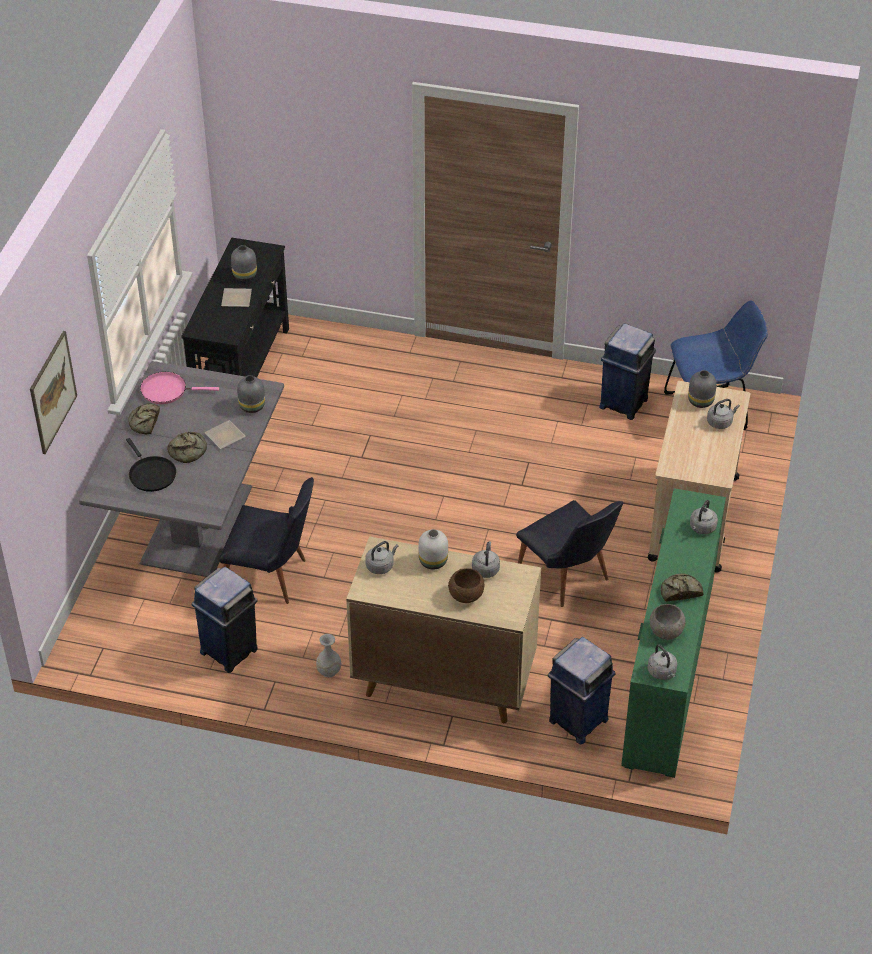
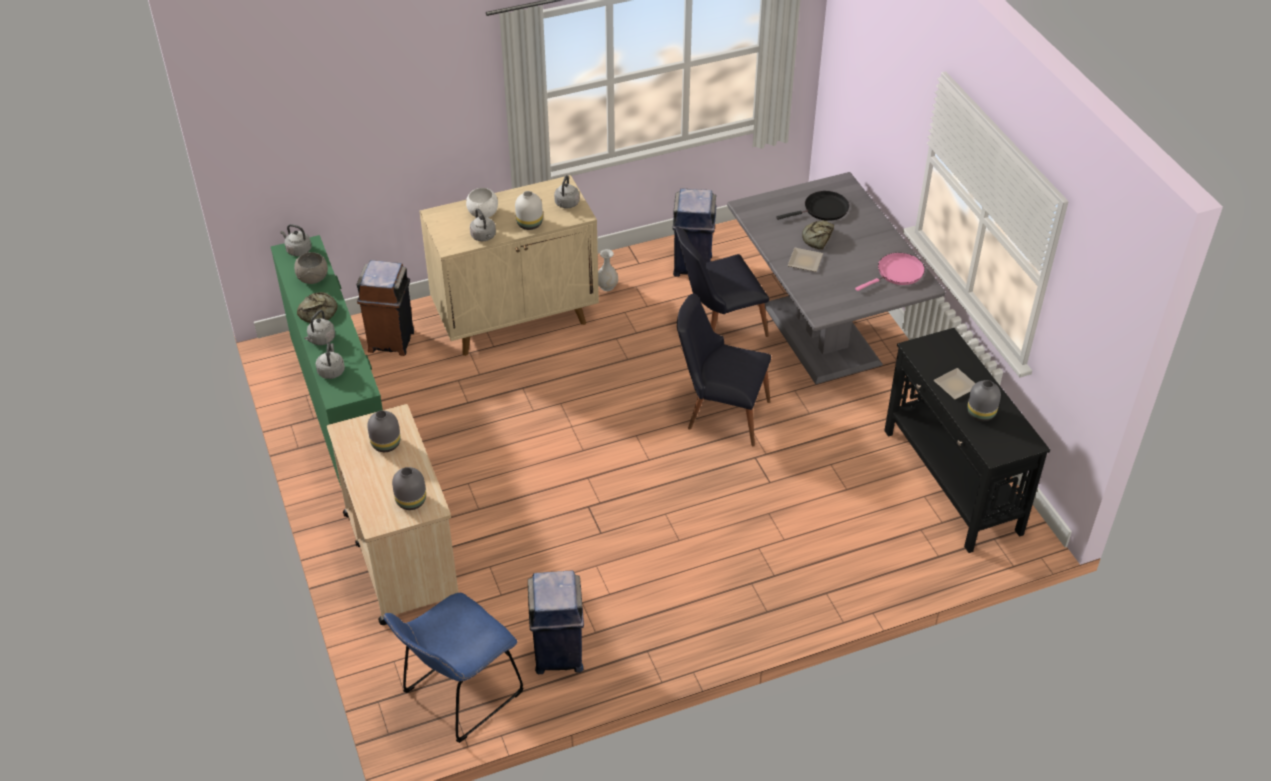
camera: 145 degrees right, 0 degrees up
picture [30,331,77,454] -> none
black frying pan [126,438,176,492] -> black frying pan turned 135 degrees clockwise [776,191,849,221]
bread [128,403,160,435] -> none
grey vase [237,375,265,413] -> grey vase moved to [367,410,401,452]
brown bowl [448,568,484,603] -> white bowl [466,188,498,218]
black chair [516,500,623,607] -> black chair moved to [677,294,771,447]
blue trash can [548,637,616,744] -> brown trash can [357,260,414,356]
grey kettle [707,399,740,429] -> grey kettle moved to [304,310,335,345]

